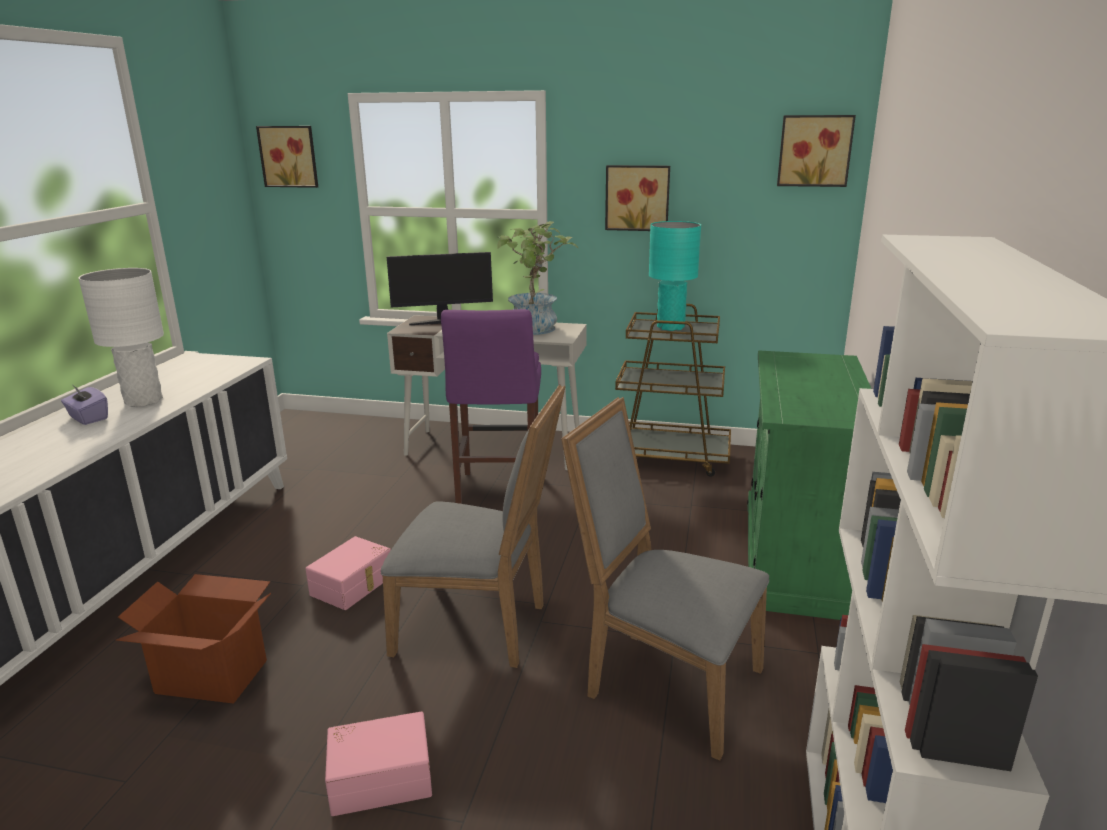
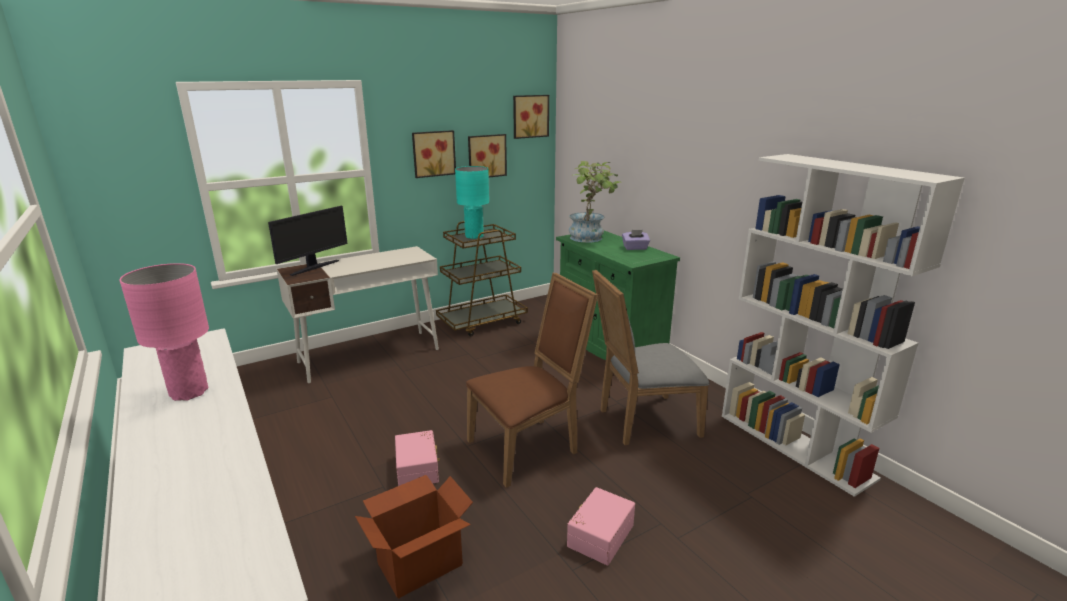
camera: 45 degrees left, 0 degrees up
purple tissue box [61,385,108,425] -> purple tissue box moved to [622,230,650,250]
white table lamp [79,268,164,407] -> pink table lamp [119,263,209,401]
picture [256,126,318,188] -> picture moved to [468,134,507,177]
grey chair [381,384,565,668] -> brown chair [466,273,598,488]
purple stool [441,309,541,504] -> none
potted plant [498,221,579,335] -> potted plant moved to [569,161,622,243]

